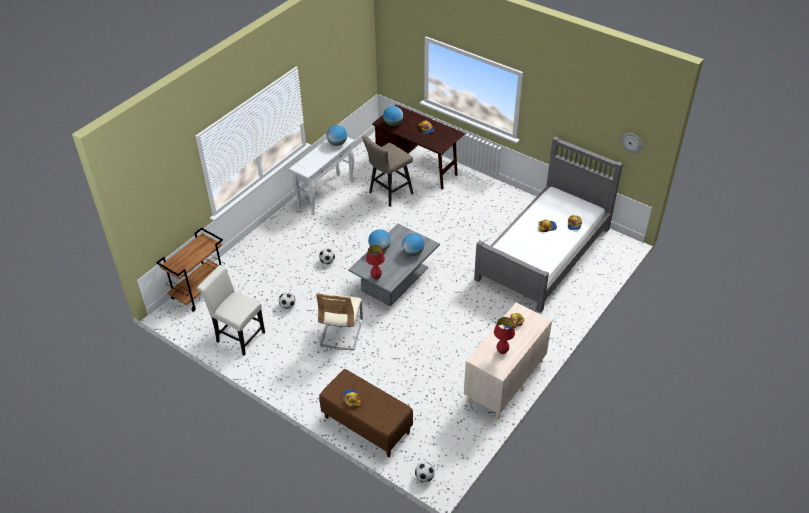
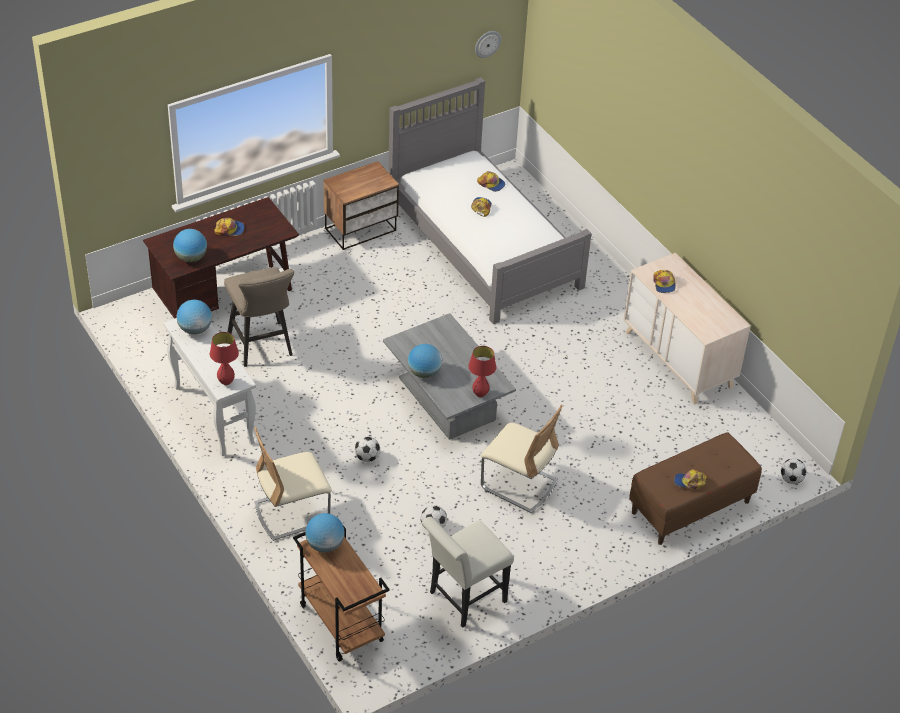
camera: 70 degrees left, 0 degrees up
globe [402,233,424,256] -> globe moved to [305,513,344,552]
red table lamp [494,317,515,354] -> red table lamp moved to [210,332,239,385]
none -> beige chair [254,427,332,541]
none -> nightstand [323,161,399,250]

